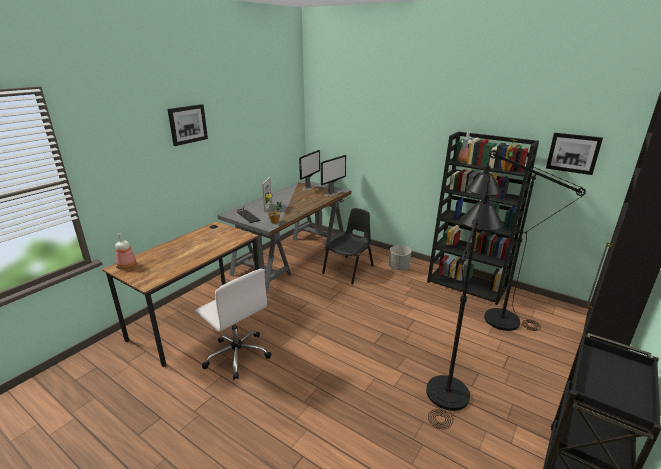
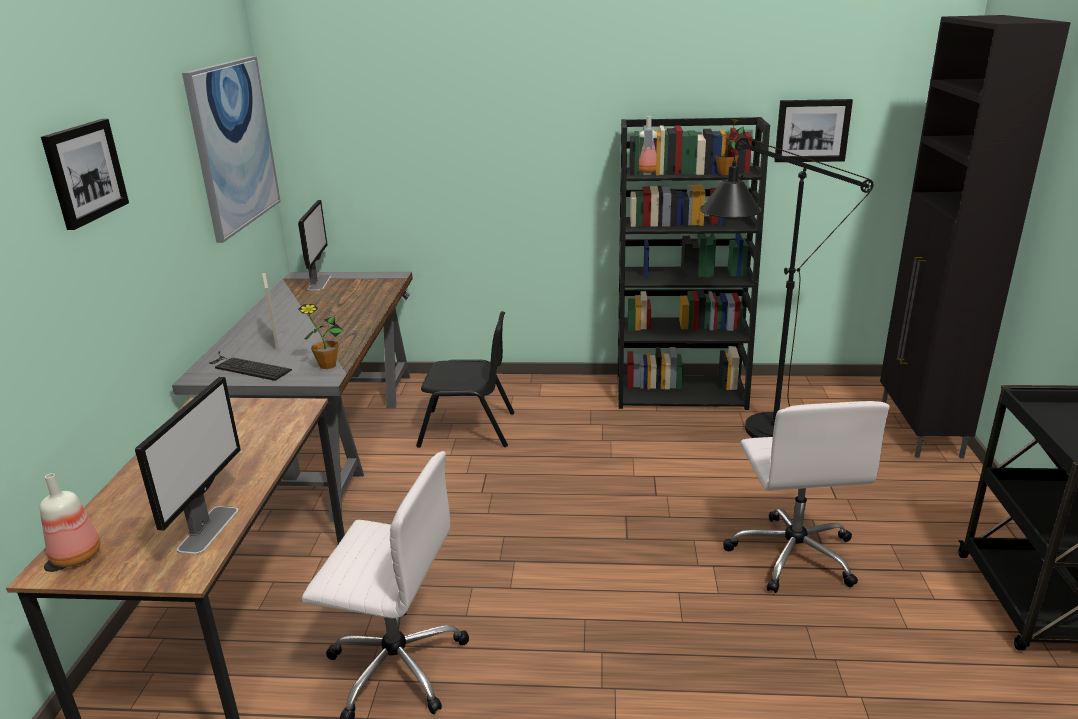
camera: 30 degrees left, 0 degrees up
monitor [321,155,346,196] -> monitor moved to [135,377,241,555]
black chair [322,208,374,284] -> black chair turned 90 degrees clockwise [416,311,514,448]
grey planter [389,245,411,270] -> none
black floor lamp [426,176,504,429] -> white office chair [723,401,890,593]
none -> picture [182,56,281,243]

